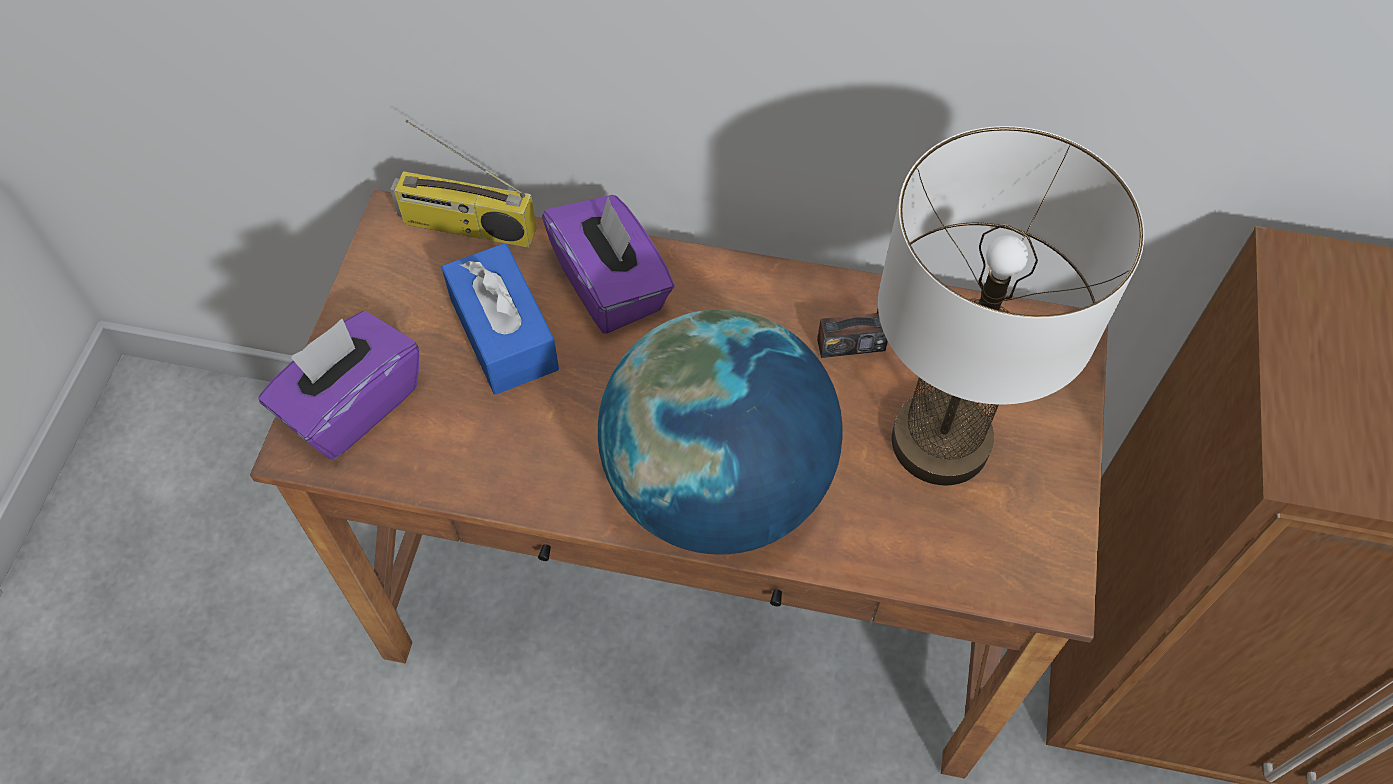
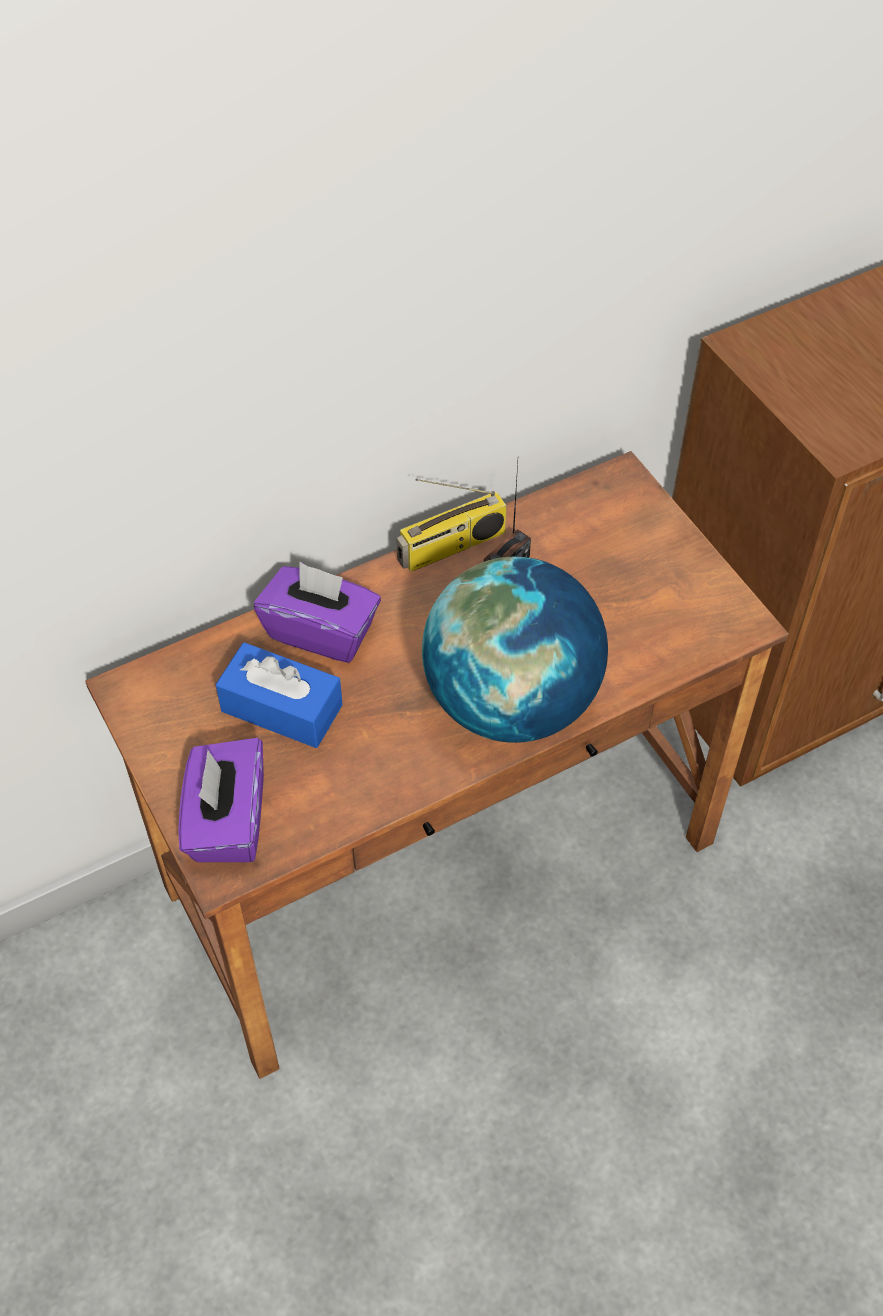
camera: 40 degrees left, 5 degrees down
radio [390,120,537,247] -> radio moved to [397,479,507,572]
table lamp [878,126,1144,485] -> none

